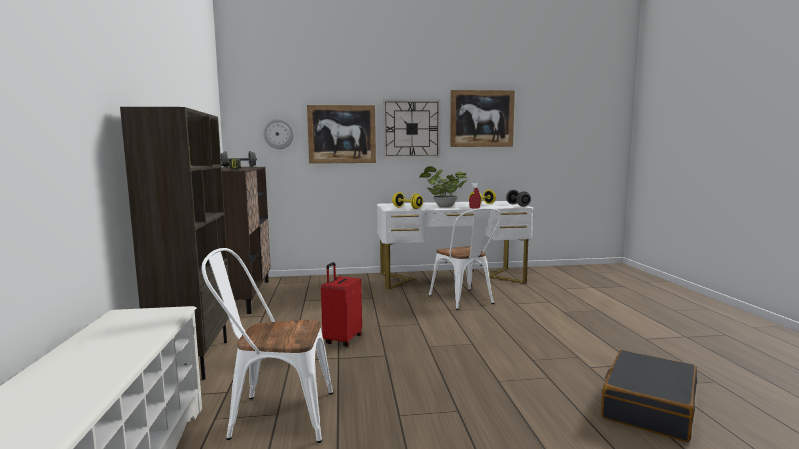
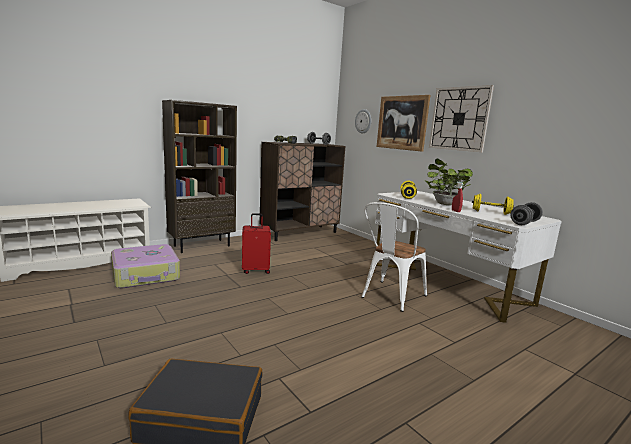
camera: 60 degrees right, 5 degrees up
white chair [202,248,333,443] -> suitcase [111,244,180,288]
picture [450,90,515,147] -> none

